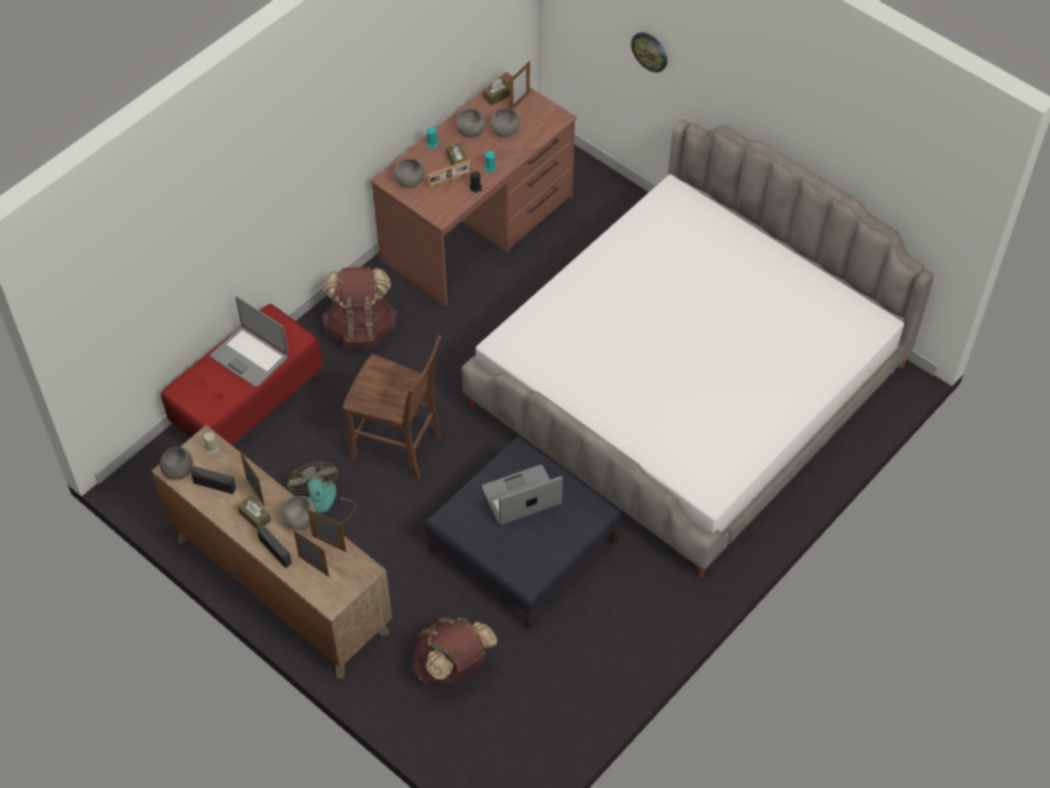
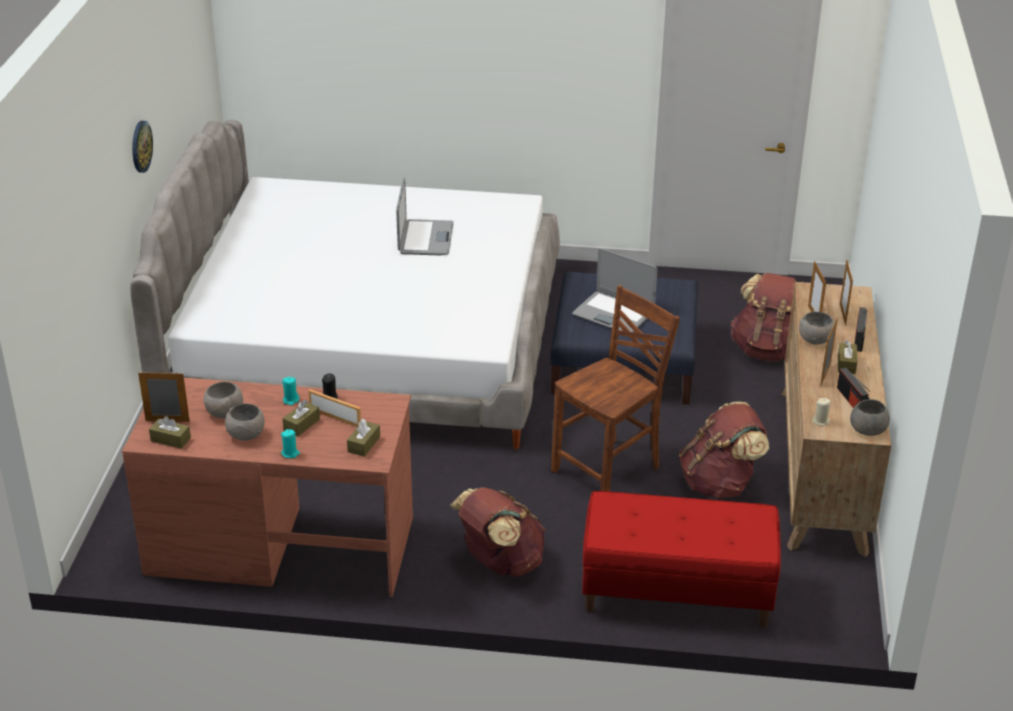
camera: 125 degrees left, 20 degrees down
laptop [210,297,289,387] -> laptop moved to [396,178,454,255]
fan [287,462,356,524] -> brown backpack [679,402,769,499]
brown chair [343,335,442,480] -> brown chair turned 60 degrees clockwise [551,285,680,491]
grey bowl [394,159,424,188] -> brown tissue box [347,419,380,457]
wall clock [631,32,667,73] -> wall clock moved to [132,121,153,173]

